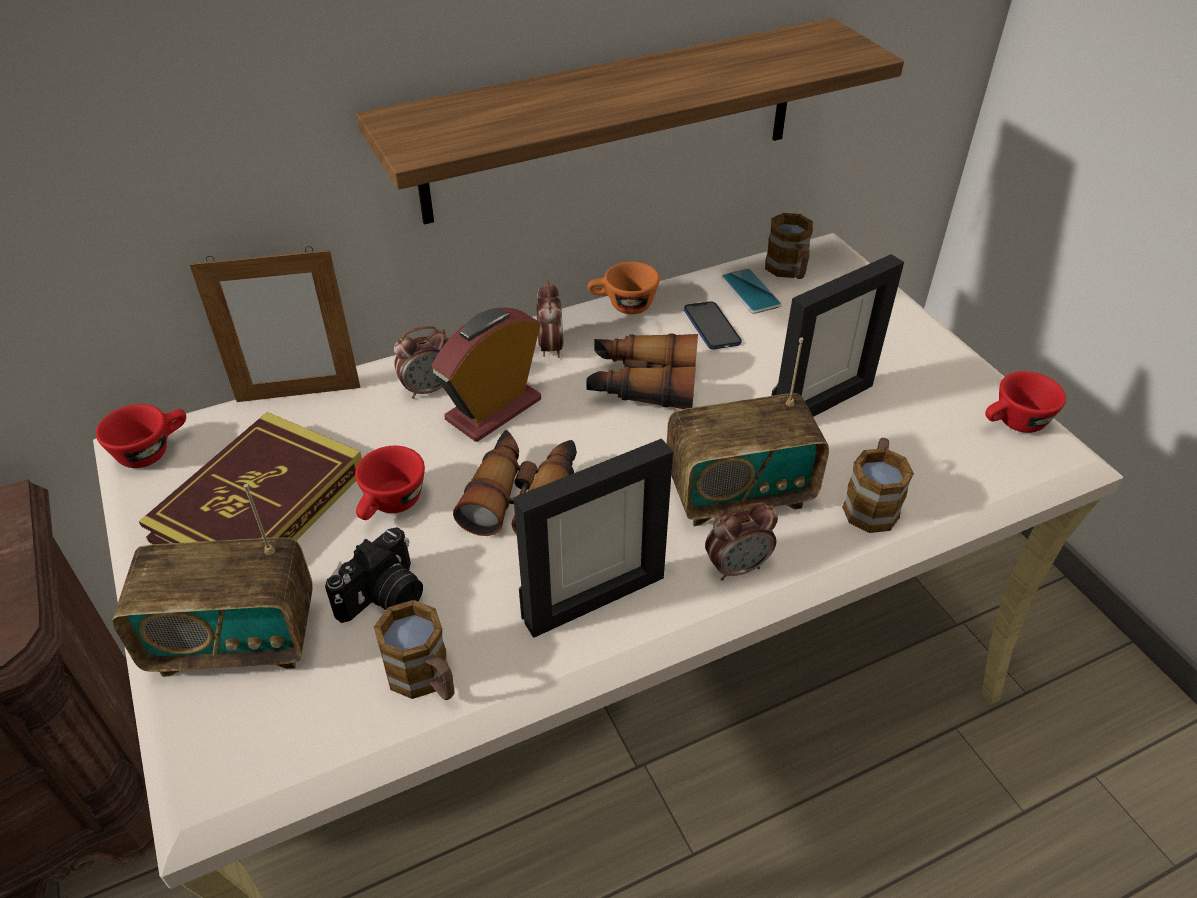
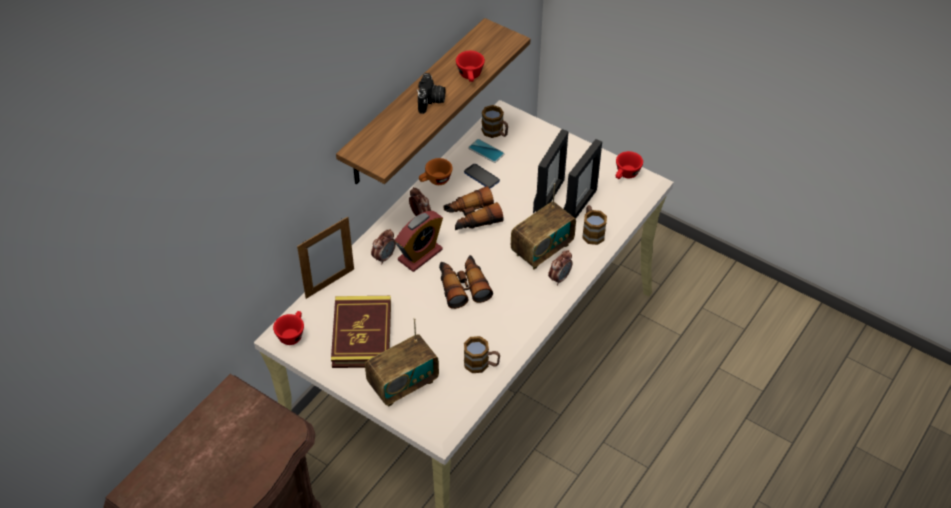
camera: 30 degrees left, 5 degrees up
camera [325,527,423,623] -> camera moved to [417,73,445,114]
red cup [355,446,425,520] -> red cup moved to [456,51,485,82]
alarm clock [431,307,541,442] -> alarm clock turned 150 degrees counterclockwise [395,211,443,272]
picture frame [514,439,673,638] -> picture frame moved to [563,139,602,219]

